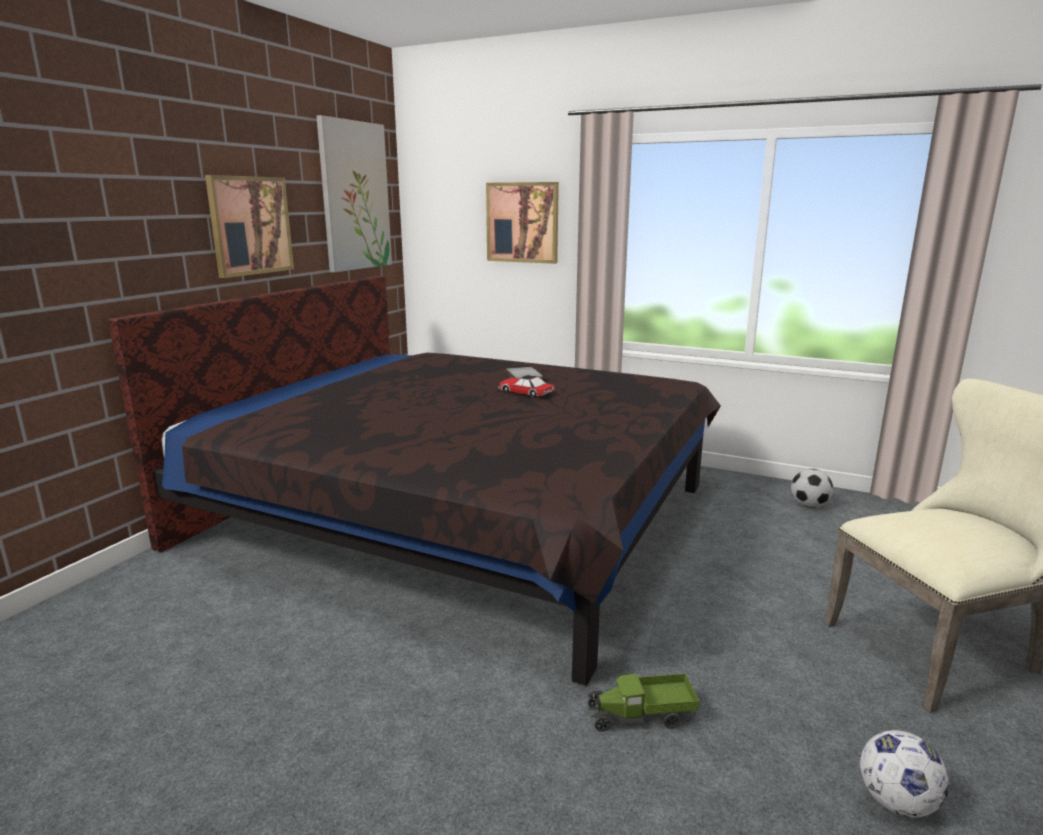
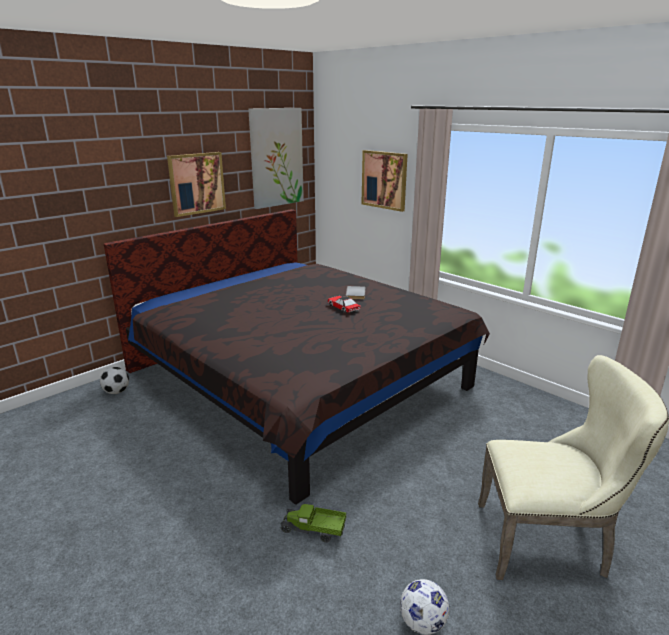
camera: 20 degrees right, 5 degrees up
football [791,469,833,508] -> football moved to [100,367,129,394]

